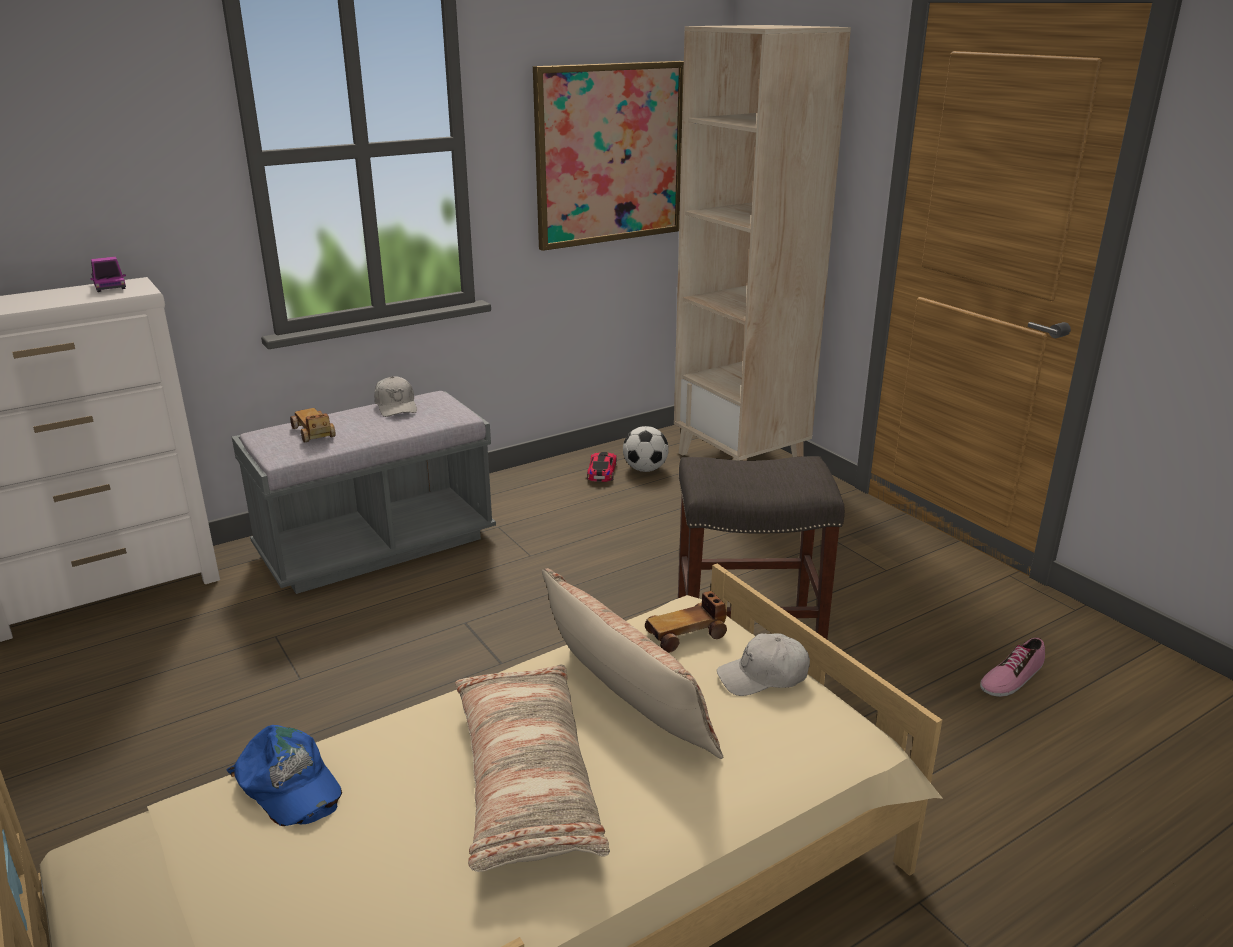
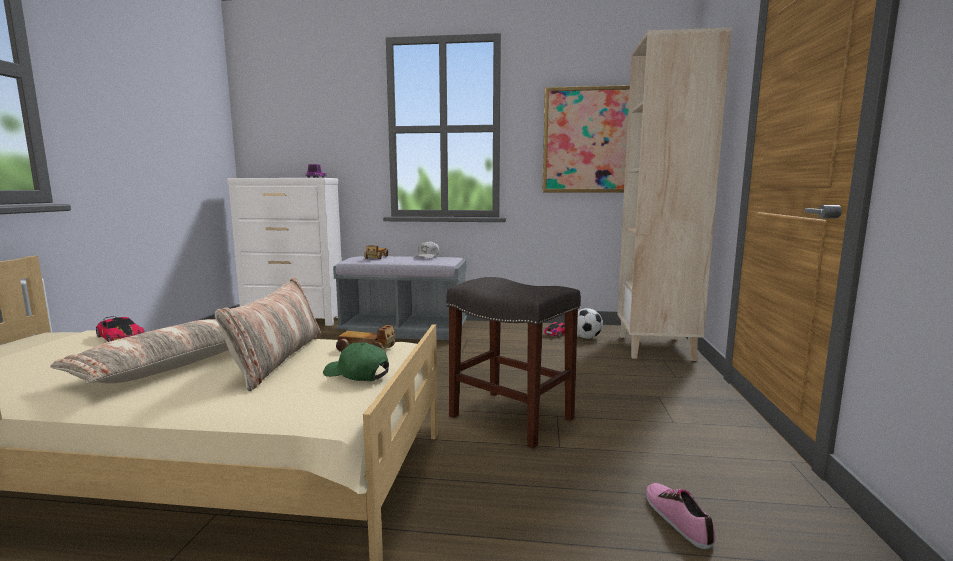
camera: 40 degrees right, 15 degrees down
blue cap [227,725,342,826] -> toy car [96,316,145,342]
white cap [717,633,810,696] -> green cap [323,342,389,381]
shoe [980,637,1045,697] -> shoe turned 75 degrees clockwise [646,483,716,549]

